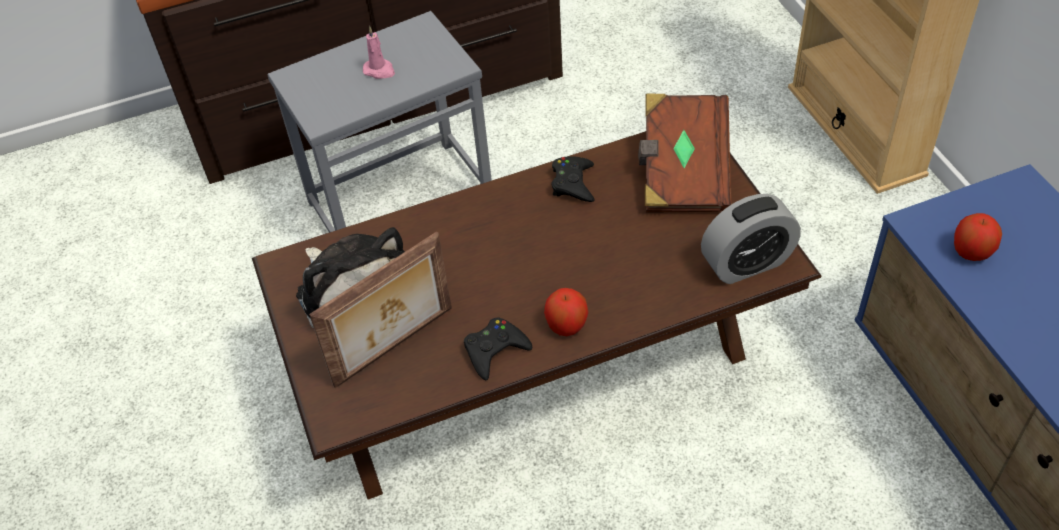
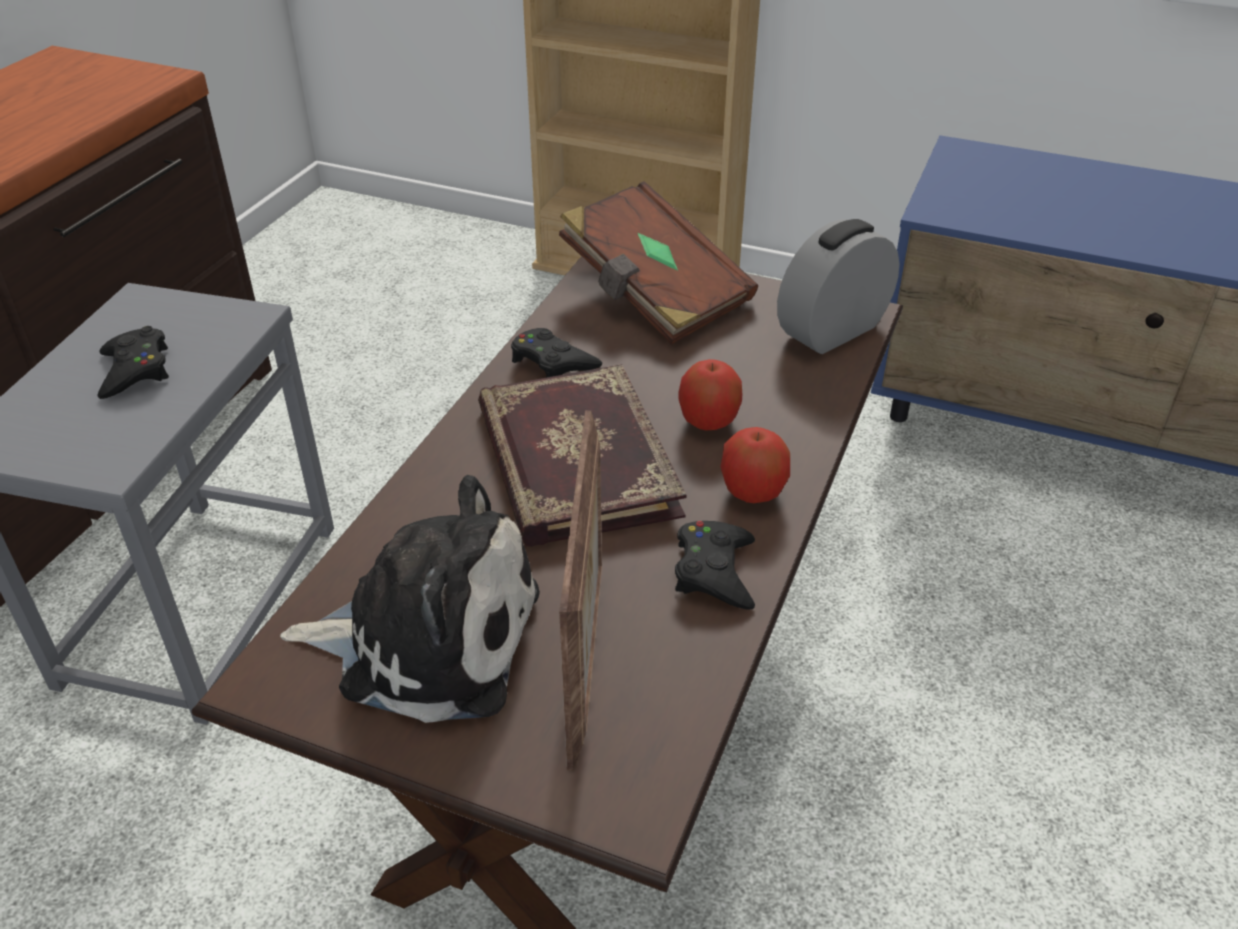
camera: 50 degrees left, 10 degrees down
pink candle [363,26,395,79] -> black game controller [98,326,169,399]
alarm clock [701,194,801,284] -> alarm clock turned 150 degrees counterclockwise [777,219,900,354]
apple [954,213,1002,261] -> apple moved to [678,359,742,431]
none -> book [478,364,687,547]

